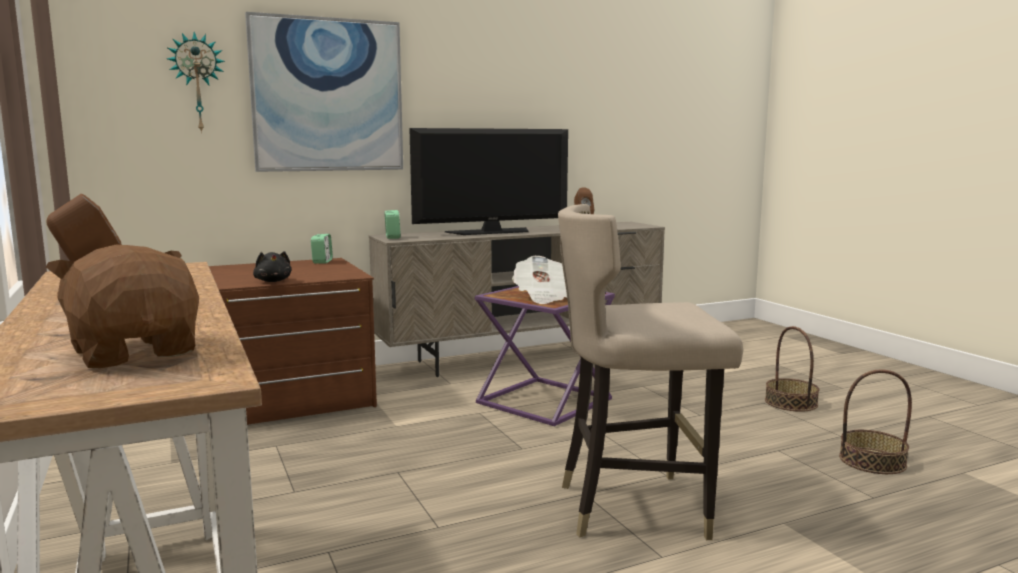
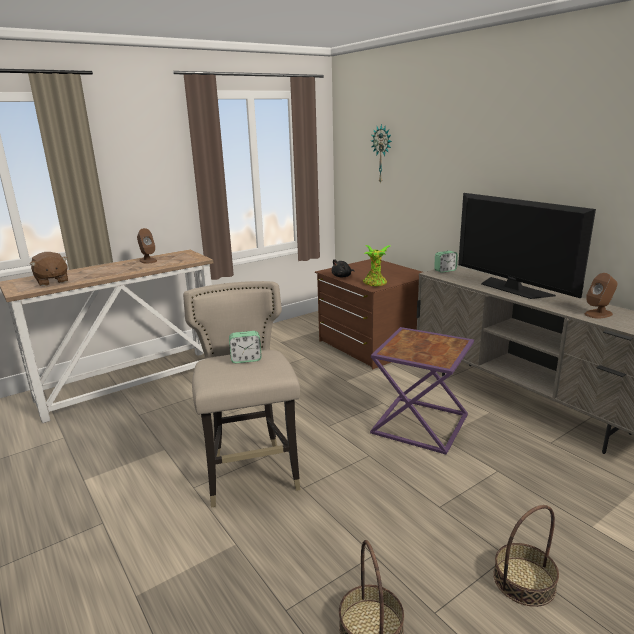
camera: 80 degrees right, 10 degrees up
brown plush toy [46,244,199,368] -> brown plush toy turned 105 degrees clockwise [30,252,68,286]
picture [245,12,403,172] -> none
alarm clock [311,234,333,264] -> alarm clock moved to [229,331,262,363]
newspaper [512,256,567,304] -> none
none -> potted plant [363,245,390,286]

